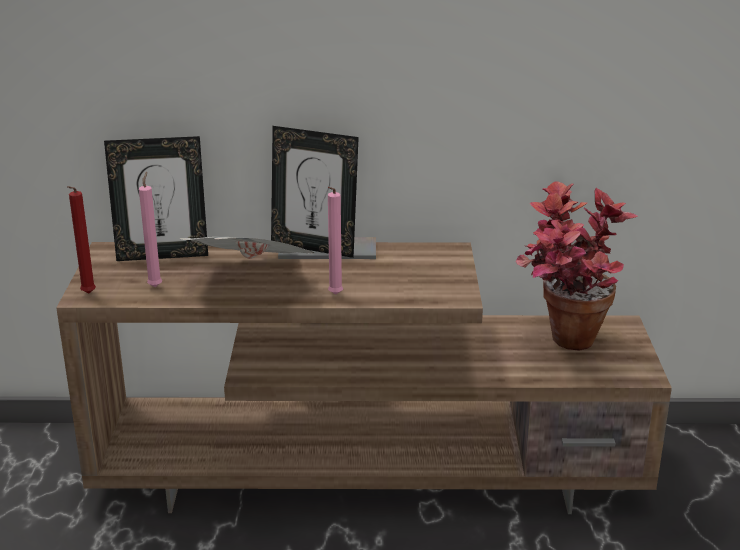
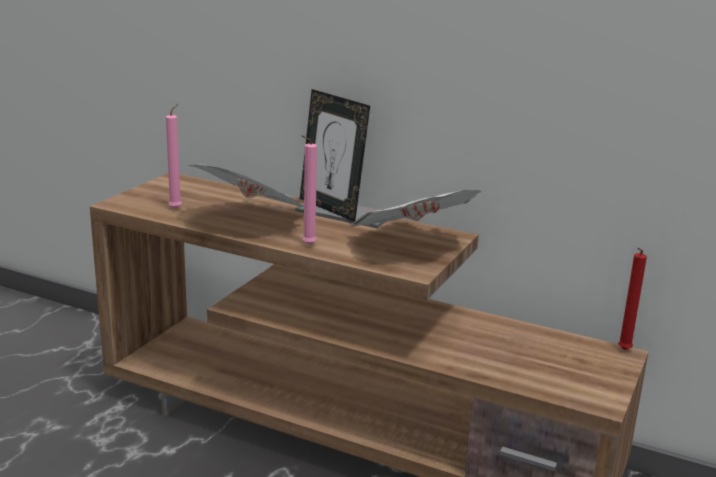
camera: 25 degrees right, 5 degrees down
red candle [67,186,96,293] -> red candle moved to [618,248,647,350]
picture frame [104,136,208,261] -> none
potted plant [515,182,637,351] -> none
none -> newspaper [349,190,482,227]

